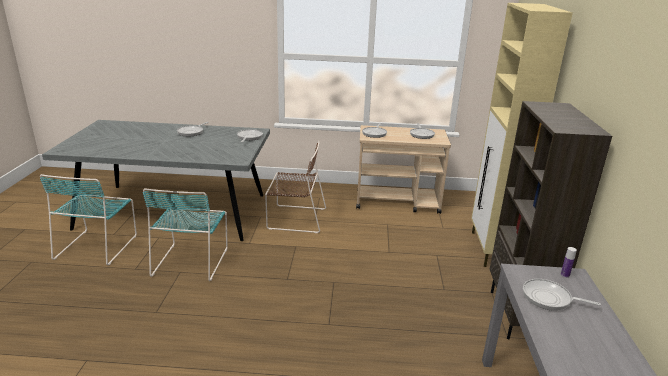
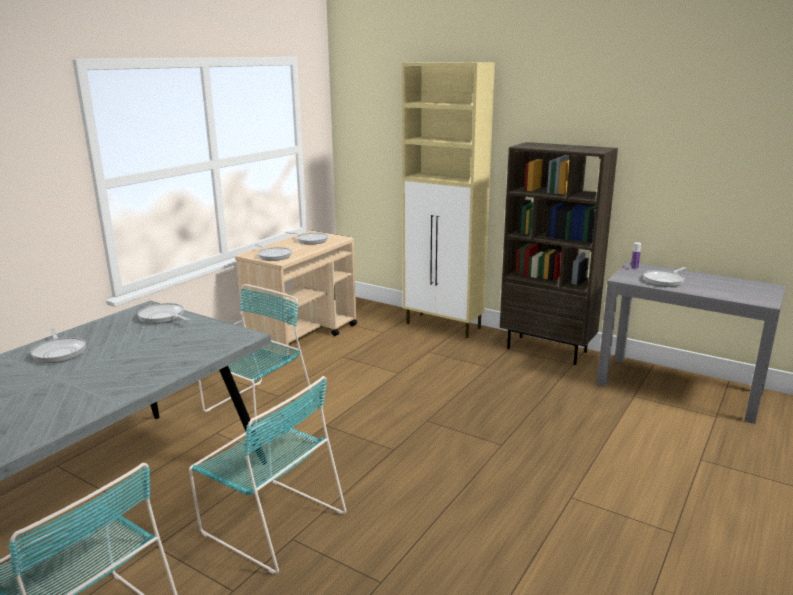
camera: 60 degrees left, 5 degrees down
brown chair [265,141,326,233] -> turquoise chair [198,284,314,431]

